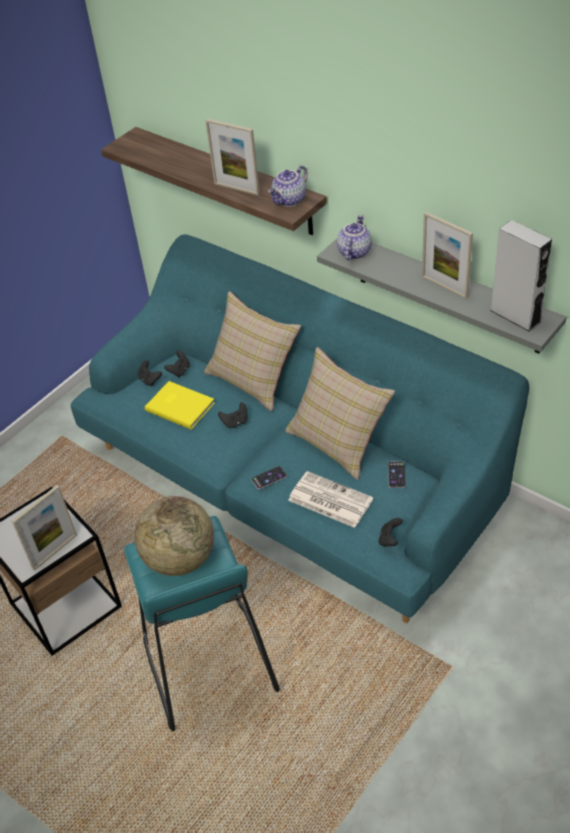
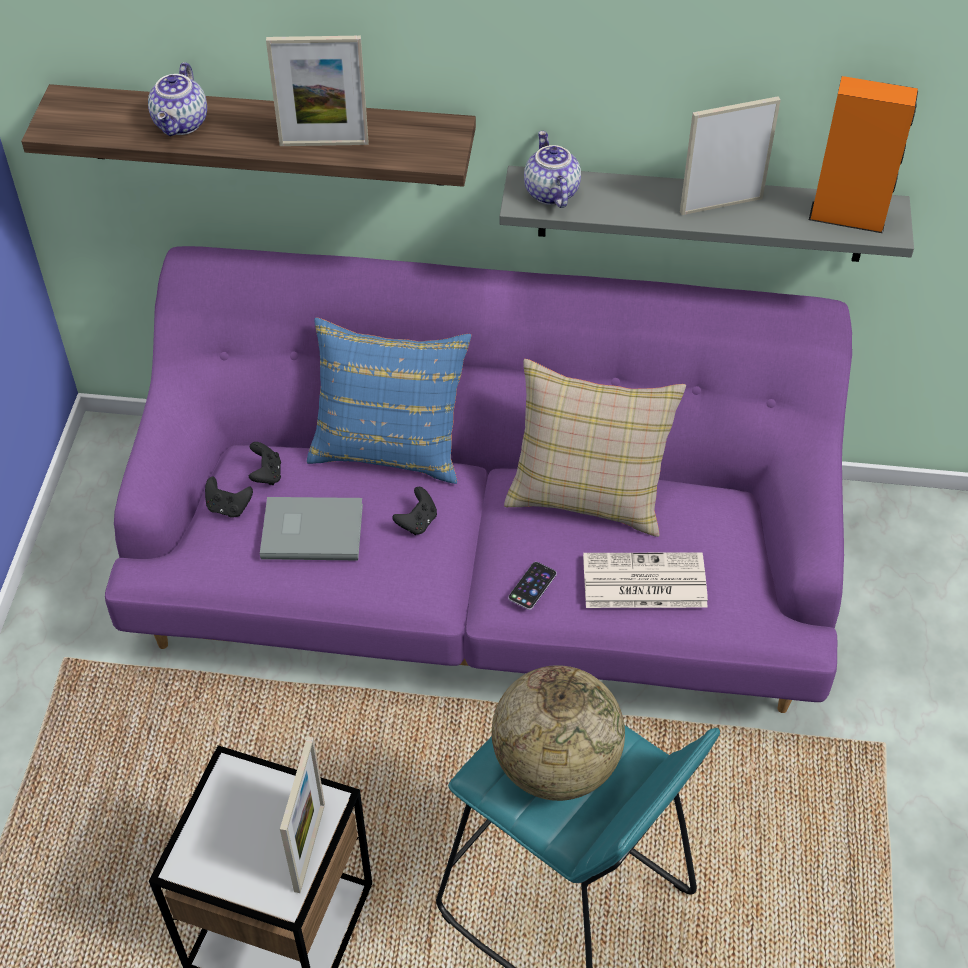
camera: 35 degrees left, 5 degrees up
turquoise sofa [71,234,530,623] -> purple sofa [105,246,852,713]
yellow book [145,381,215,430] -> grey book [260,497,363,560]
beige pillow [204,292,301,411] -> blue pillow [307,318,472,484]
teapot [268,165,308,207] -> teapot moved to [148,62,207,136]
black game controller [379,518,403,547] -> none
phone [388,461,406,488] -> none
picture frame [422,212,473,299] -> picture frame turned 150 degrees clockwise [680,96,781,215]
grey speaker [490,220,552,332] -> orange speaker [809,76,918,233]

